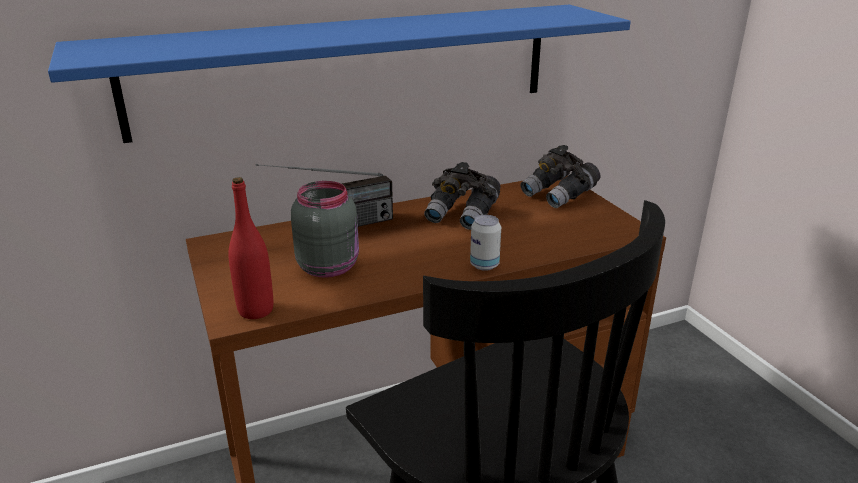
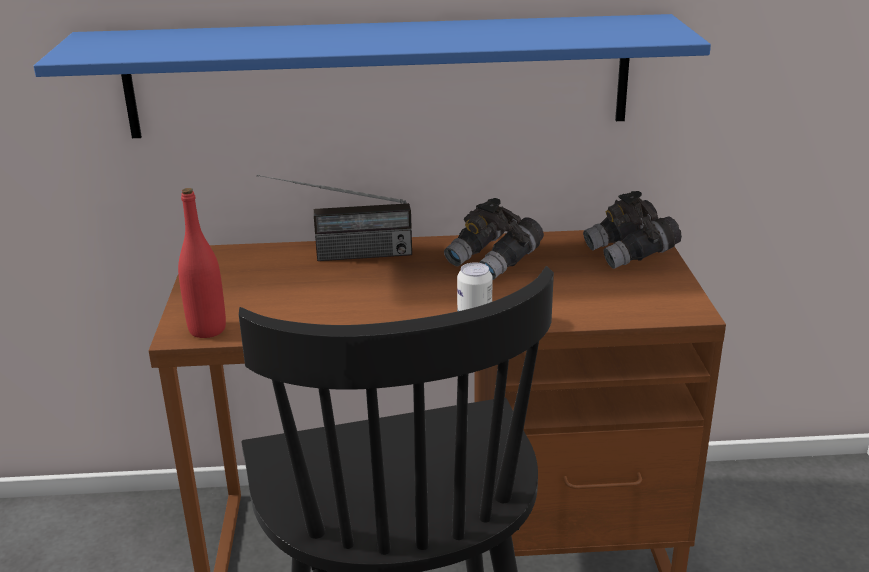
camera: 20 degrees right, 0 degrees up
grey jar [291,181,359,278] -> none

